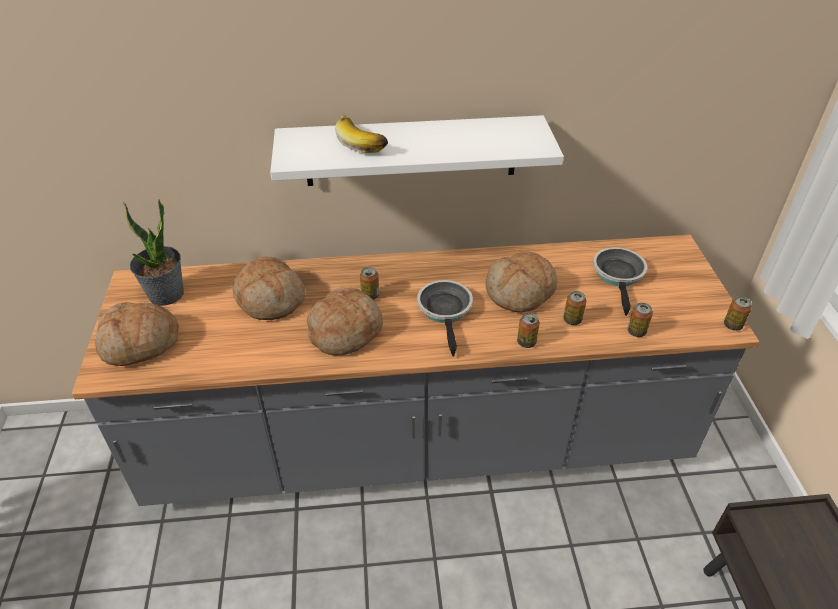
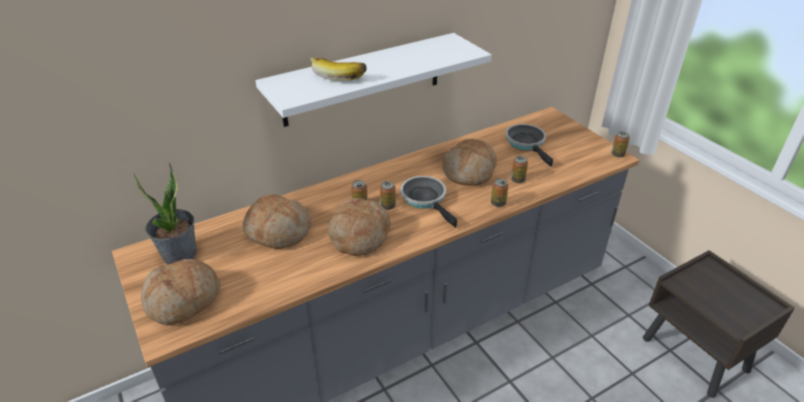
camera: 25 degrees left, 5 degrees down
can [627,303,653,337] -> can moved to [380,181,396,210]

